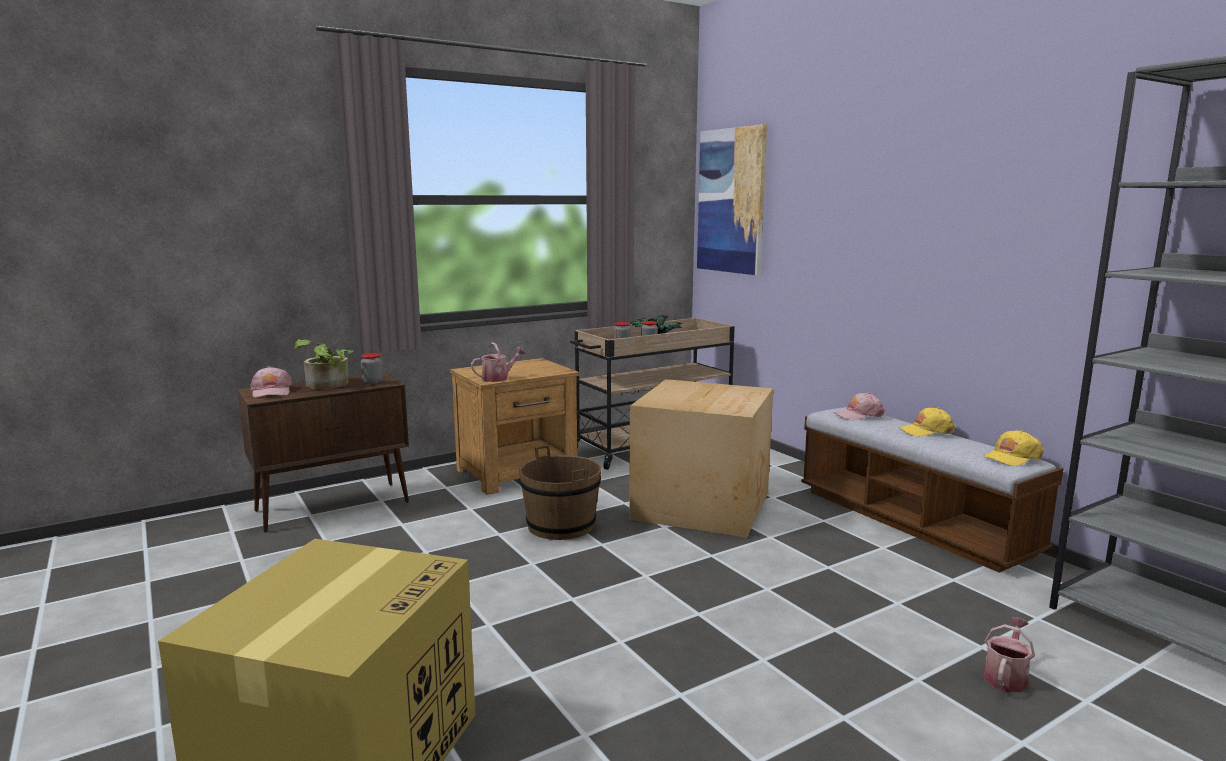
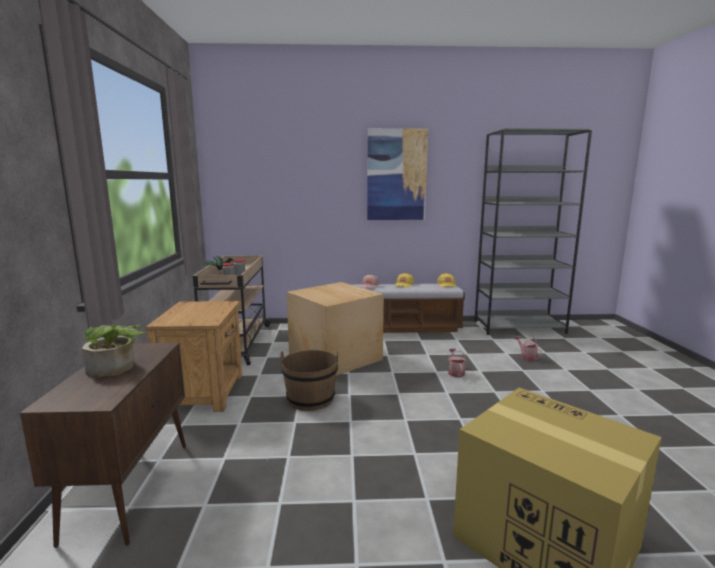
camera: 60 degrees left, 0 degrees up
pink cap [250,366,292,398] -> none
jar [361,353,383,385] -> none
watering can [471,342,526,382] -> watering can moved to [448,348,467,377]
picture [697,124,767,275] -> picture moved to [367,128,428,220]

